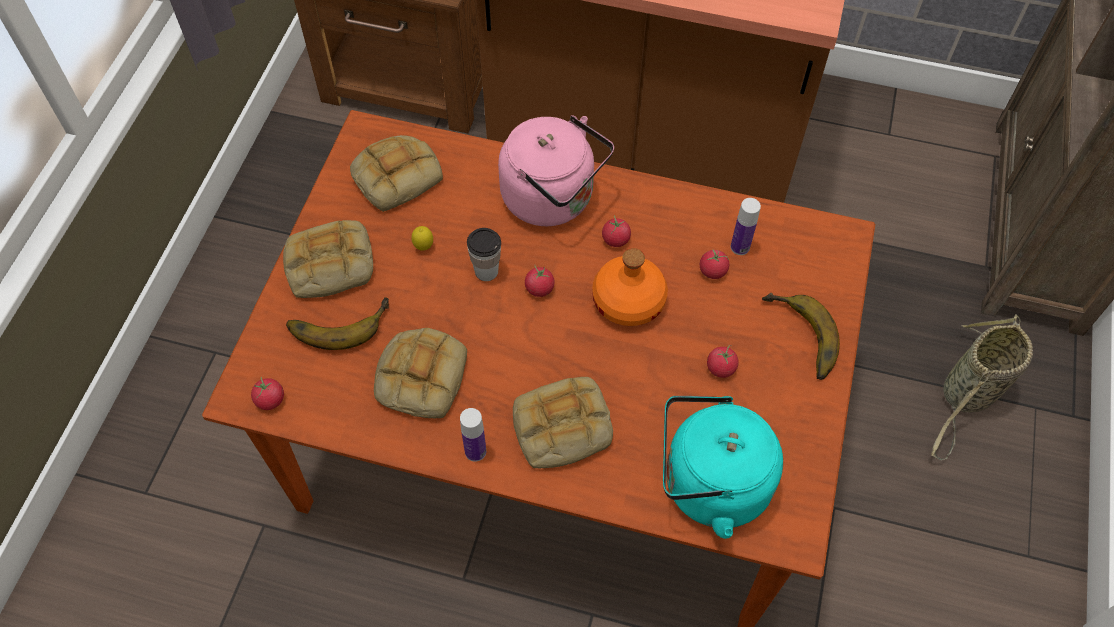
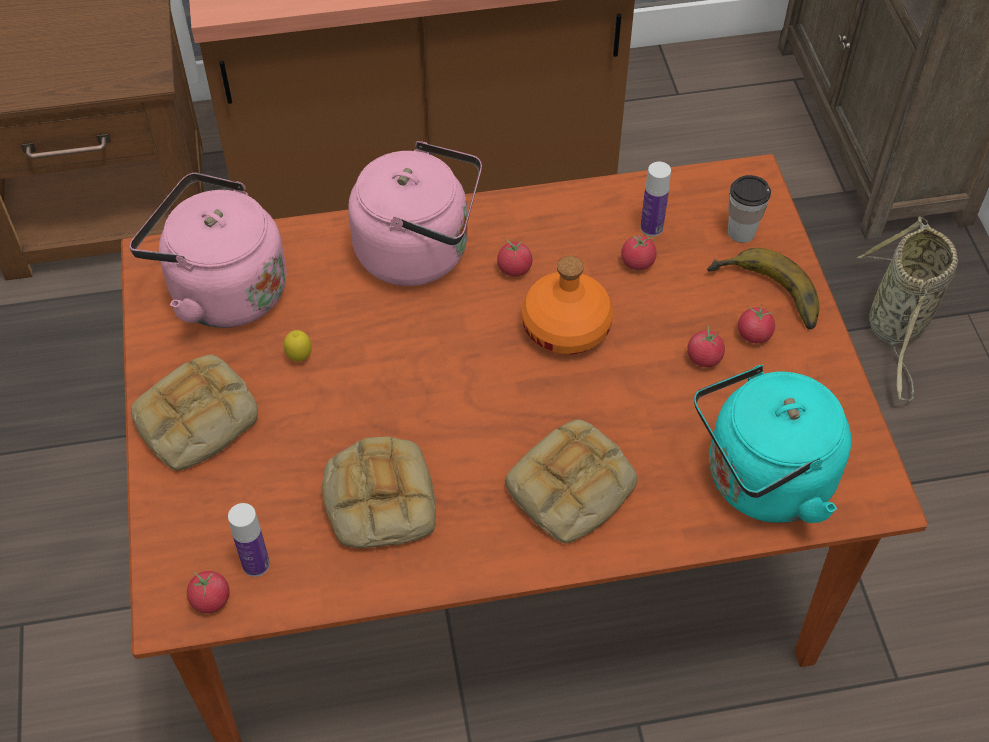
camera: 25 degrees left, 5 degrees down
banana [286,297,389,350] -> none
bread [350,135,443,212] -> pink kettle [130,172,287,328]
bottle [460,408,486,462] -> bottle moved to [228,503,270,577]
cup [467,228,501,281] -> cup moved to [728,175,771,243]
tomato [525,264,555,297] -> tomato moved to [738,304,775,343]

